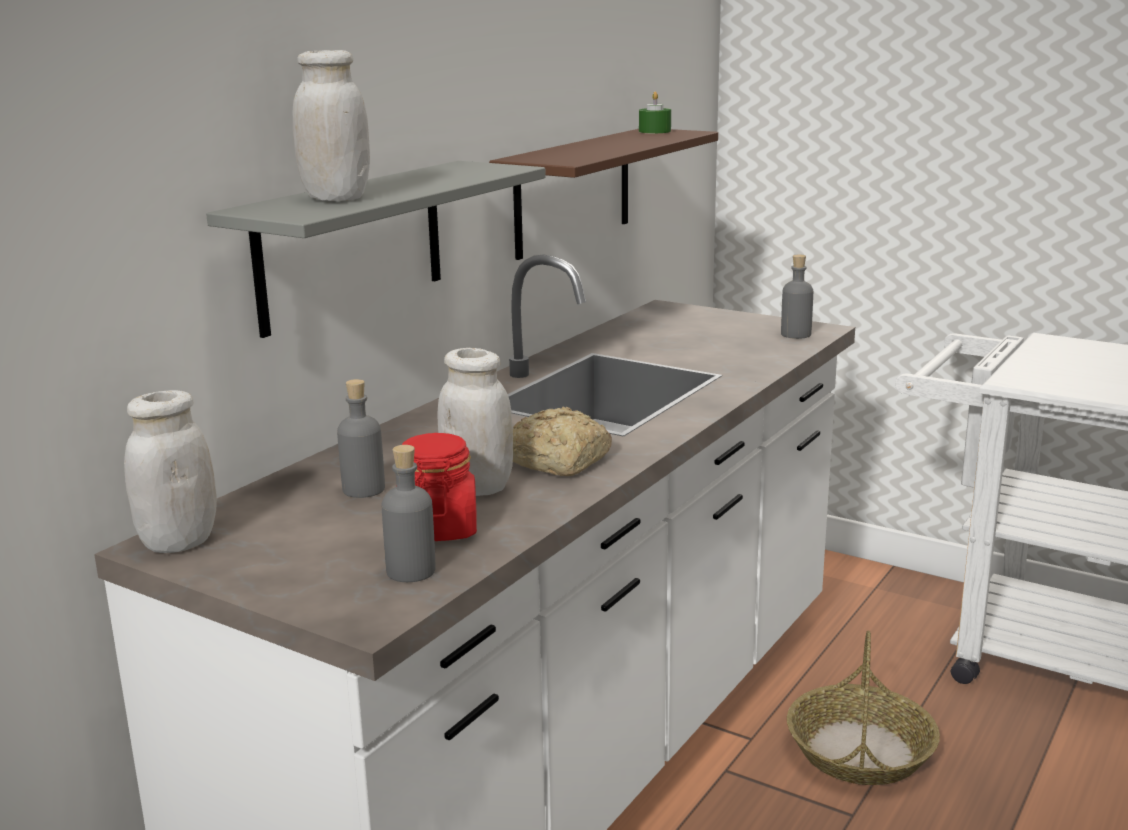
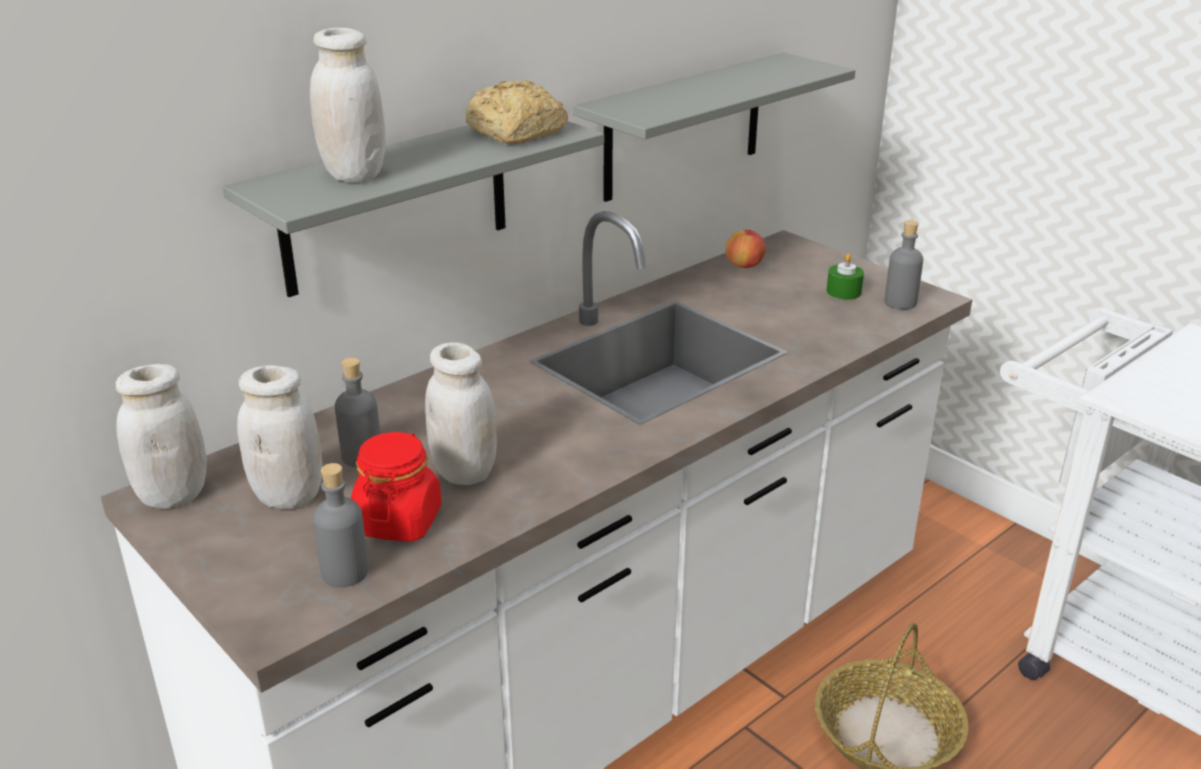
camera: 15 degrees right, 10 degrees up
brown shelf [489,129,718,260] -> grey shelf [573,52,856,202]
bread [513,406,612,476] -> bread moved to [465,80,568,145]
green candle [639,92,671,133] -> green candle moved to [826,254,864,300]
none -> white jar [237,365,323,509]
none -> apple [725,229,766,268]

